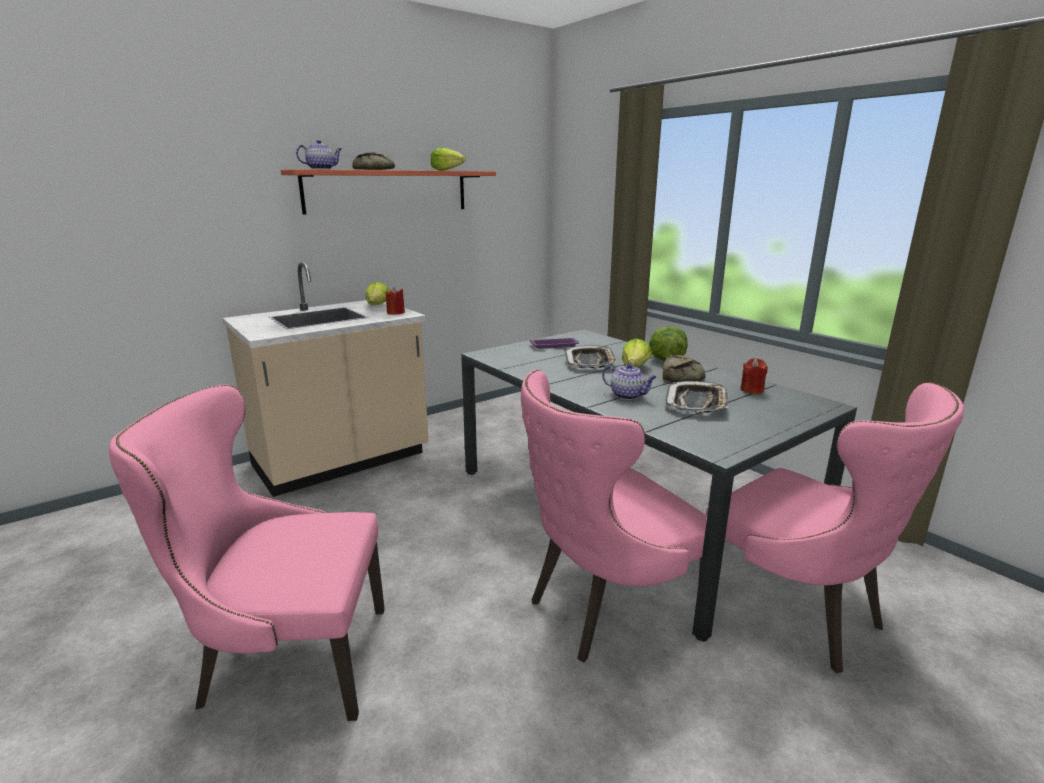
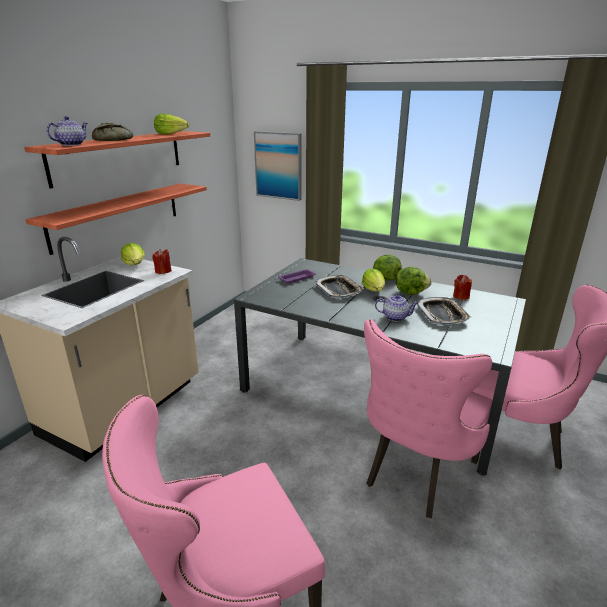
camera: 25 degrees left, 5 degrees up
bread [663,355,706,382] -> lettuce [396,267,432,295]
none -> shelf [25,184,207,255]
none -> picture [254,131,301,201]

